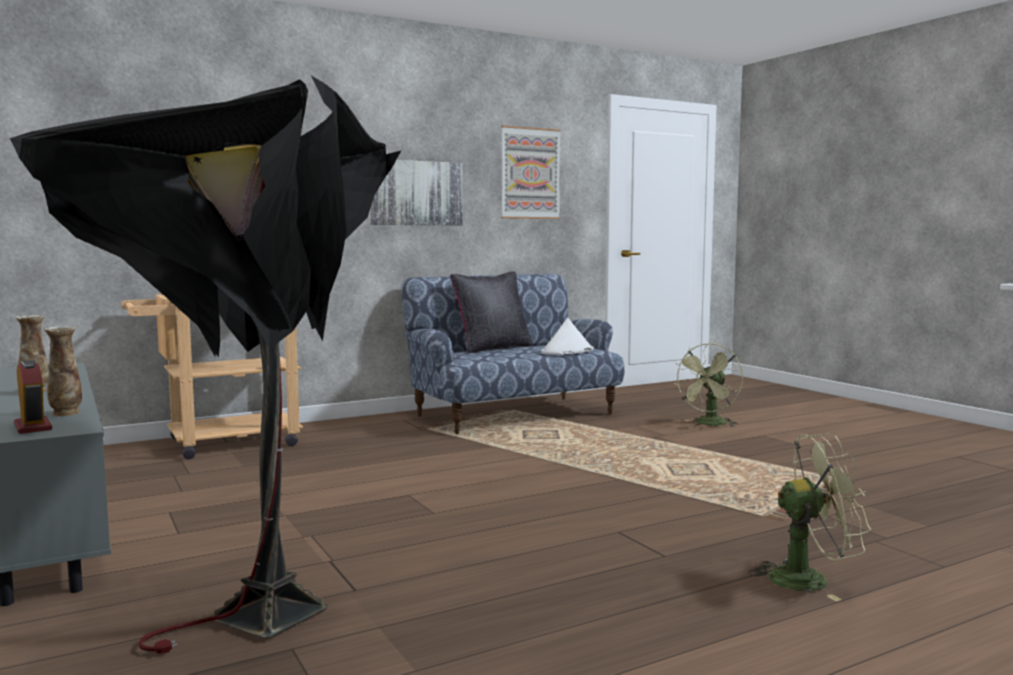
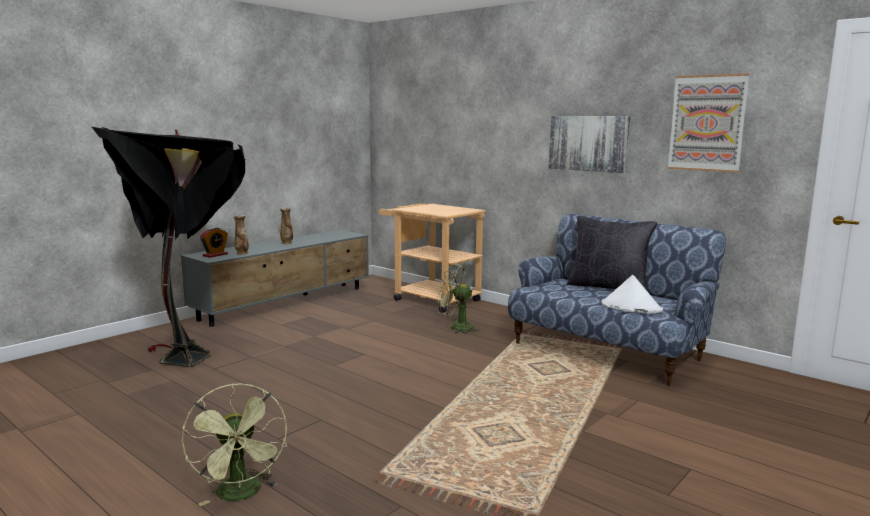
camera: 70 degrees right, 5 degrees up
green fan [673,343,743,427] -> green fan moved to [437,263,480,333]

